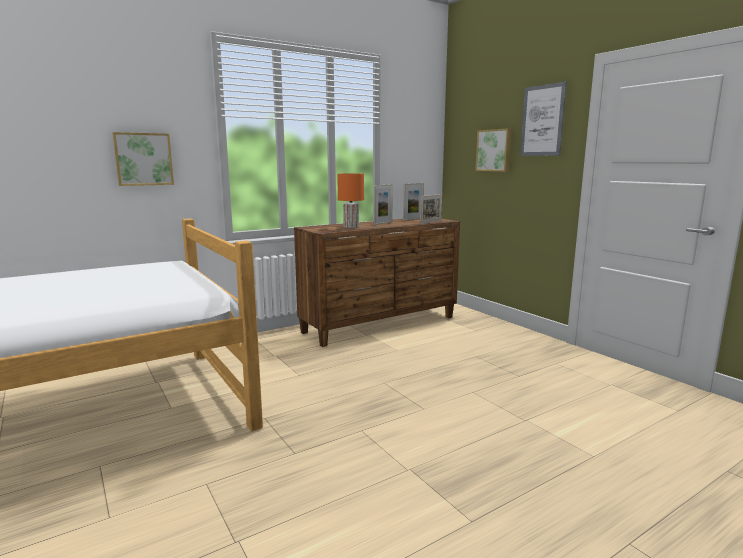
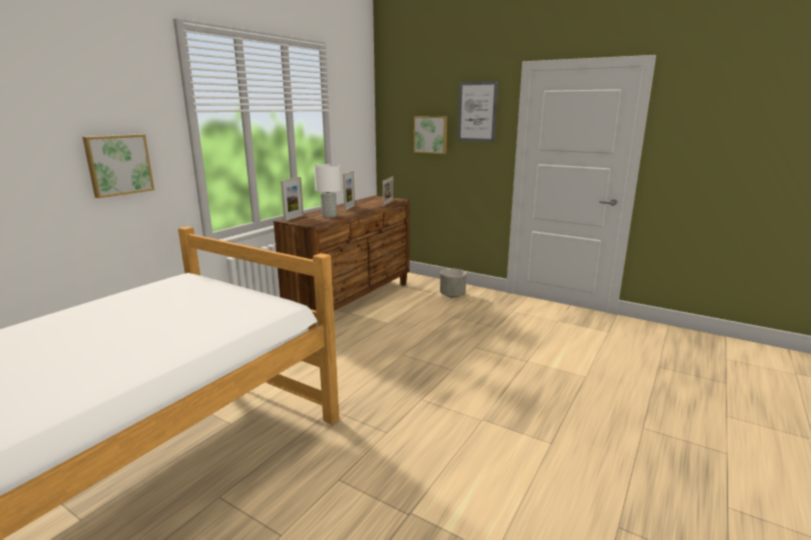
camera: 25 degrees left, 5 degrees up
orange table lamp [337,174,364,228] -> white table lamp [314,164,341,218]
picture frame [403,183,424,221] -> picture frame moved to [281,177,304,221]
none -> grey planter [440,269,466,298]

